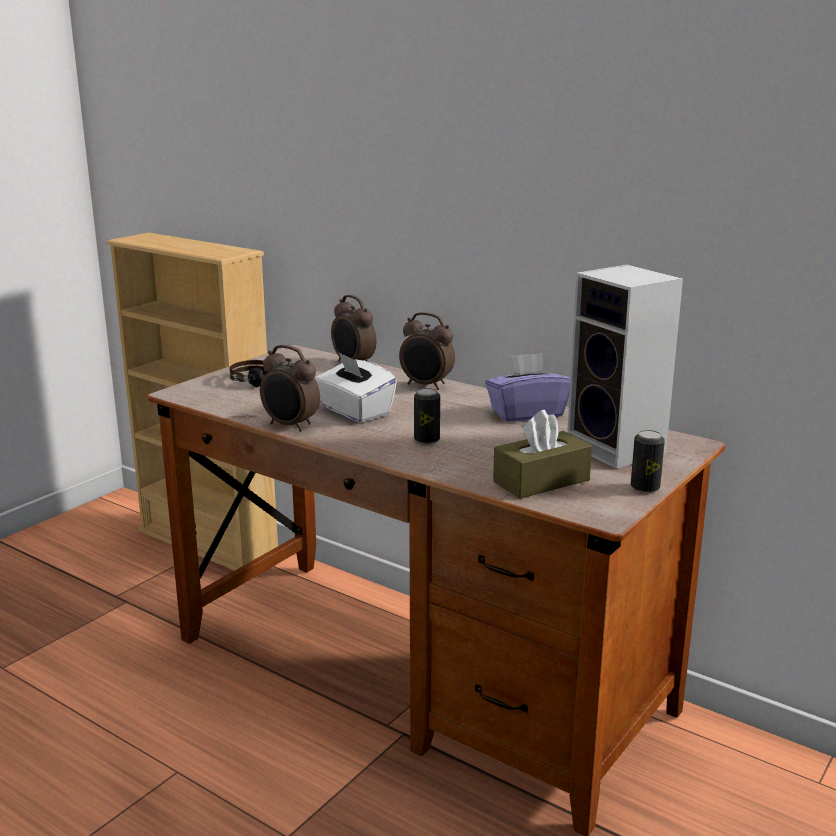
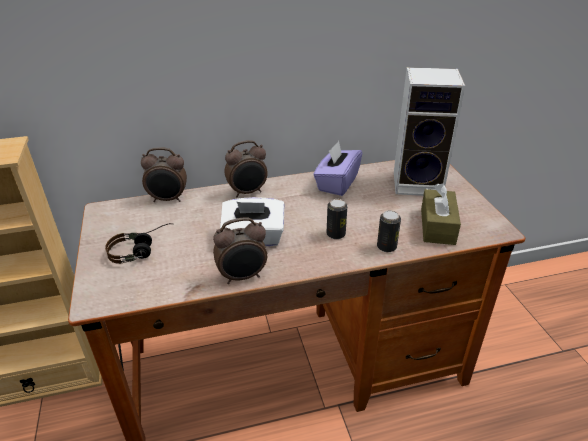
camera: 50 degrees left, 15 degrees up
can [631,430,665,493] -> can moved to [377,211,401,252]

